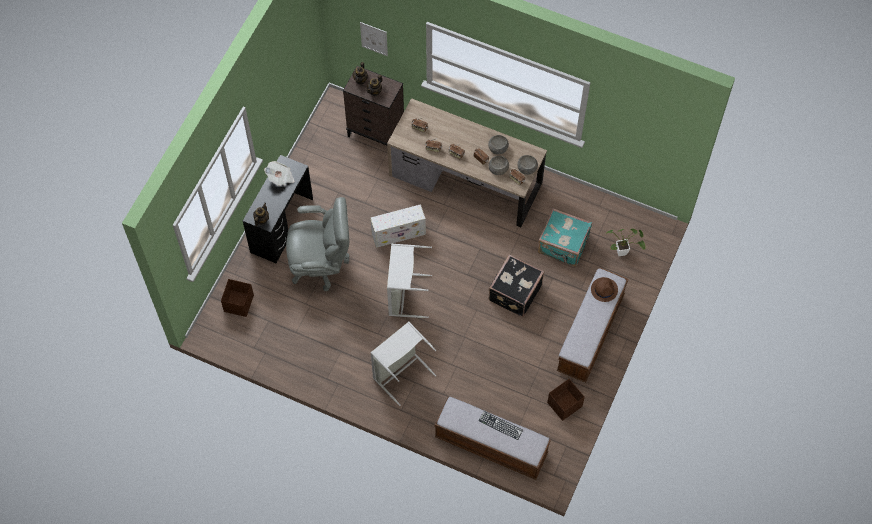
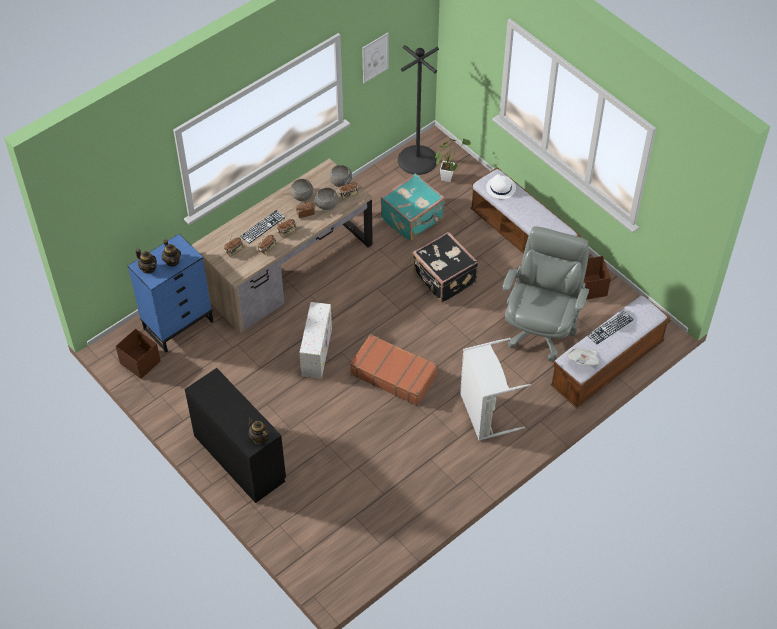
camera: 65 degrees left, 10 degrees down
brown storage box [221,279,254,317] -> brown storage box moved to [116,328,161,379]
newspaper [264,161,294,186] -> newspaper moved to [567,348,600,366]
grey office chair [286,197,349,291] -> grey office chair moved to [503,226,589,361]
brown dresser [343,66,404,145] -> blue dresser [128,234,213,353]
picture [360,22,388,56] -> picture moved to [362,33,389,83]
grey laundry basket [387,244,432,318] -> brown suitcase [350,334,438,406]
brown hat [591,277,618,302] -> white hat [486,174,516,199]
none -> keyboard [240,210,285,244]
none -> black clothes rack [398,45,439,175]

